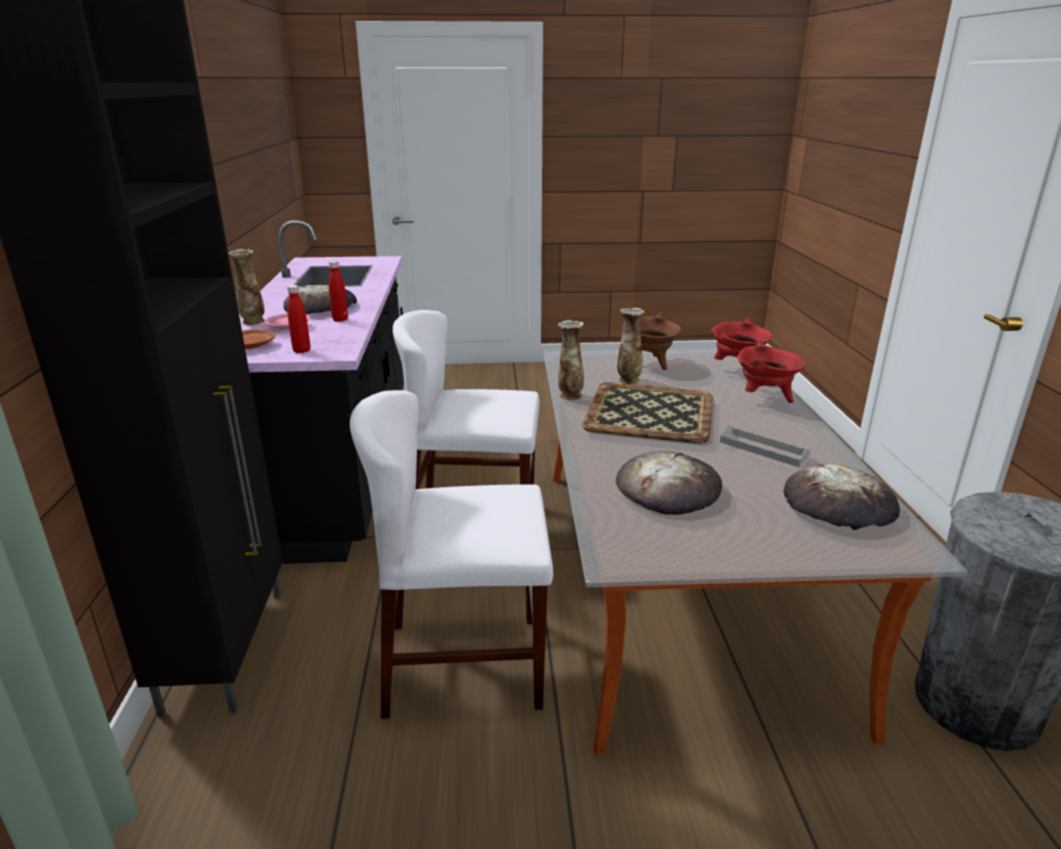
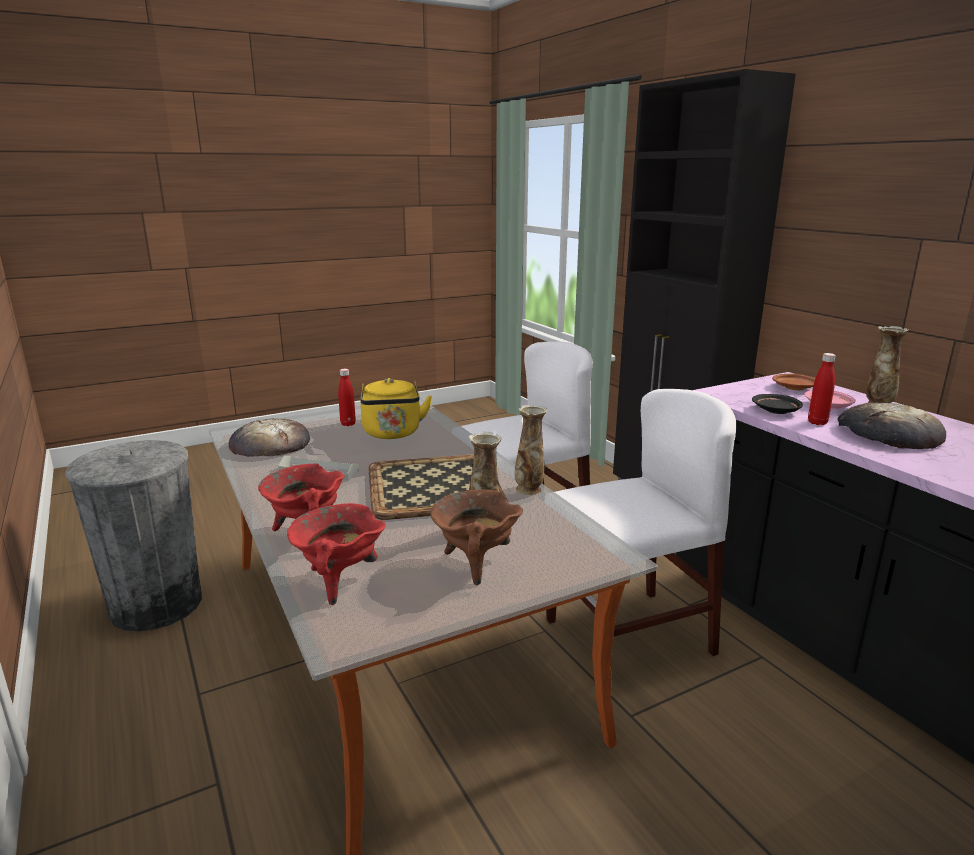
camera: 155 degrees right, 5 degrees down
red bottle [287,285,310,353] -> red bottle moved to [338,369,356,426]
bread [616,451,722,515] -> yellow kettle [360,378,432,439]
none -> black plate [752,394,803,414]

